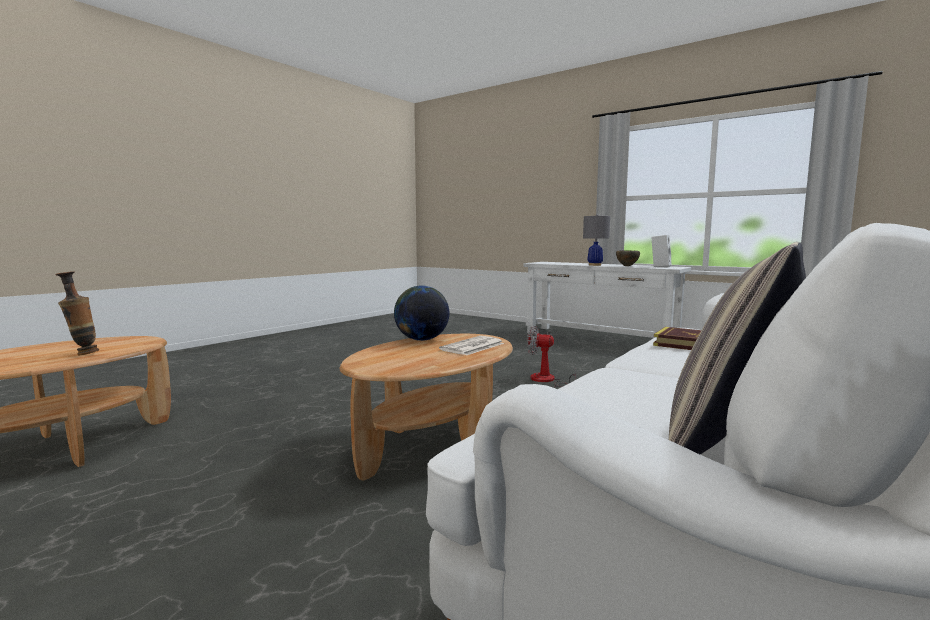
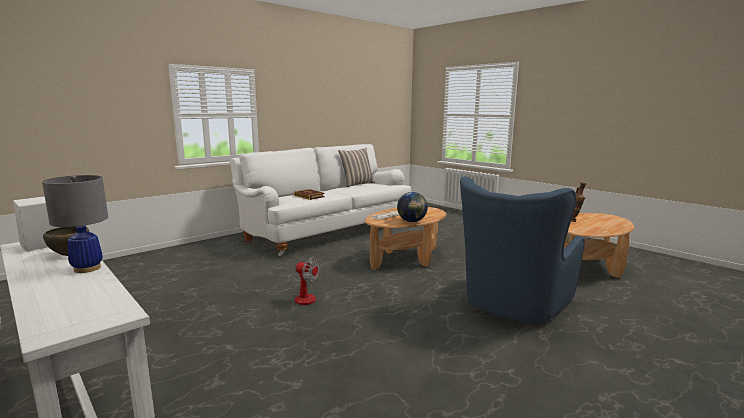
camera: 170 degrees left, 5 degrees up
none -> blue armchair [460,177,585,323]

